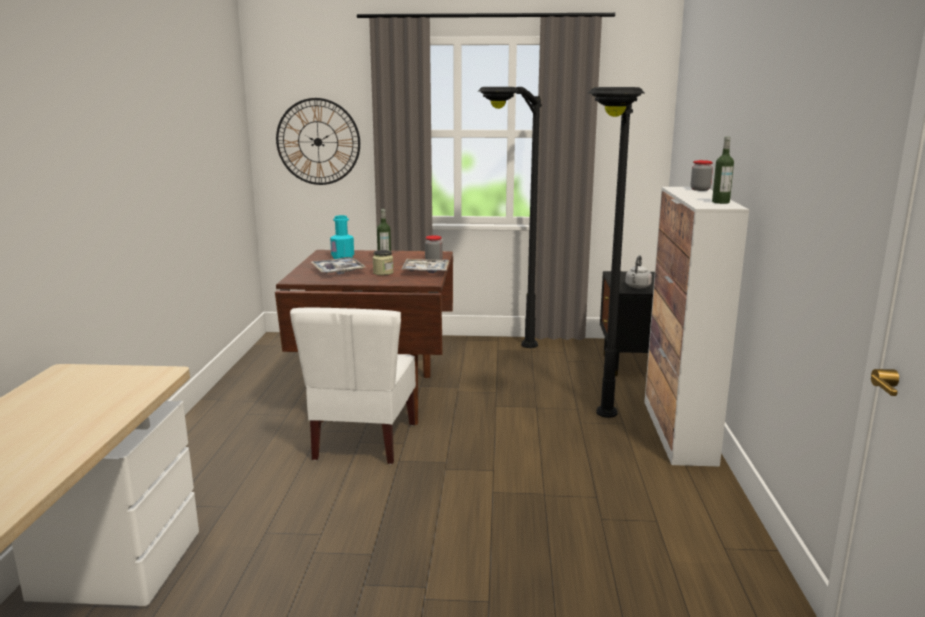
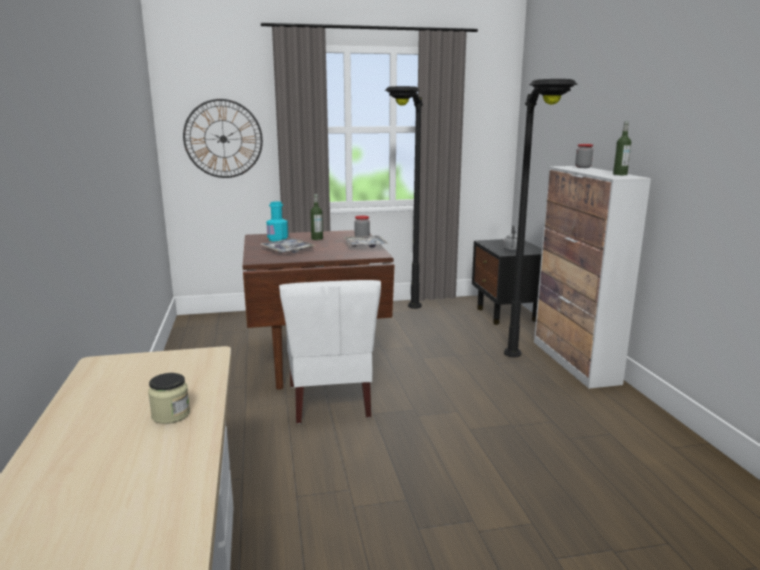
camera: 15 degrees left, 0 degrees up
jar [373,250,394,275] -> jar moved to [148,373,190,424]

